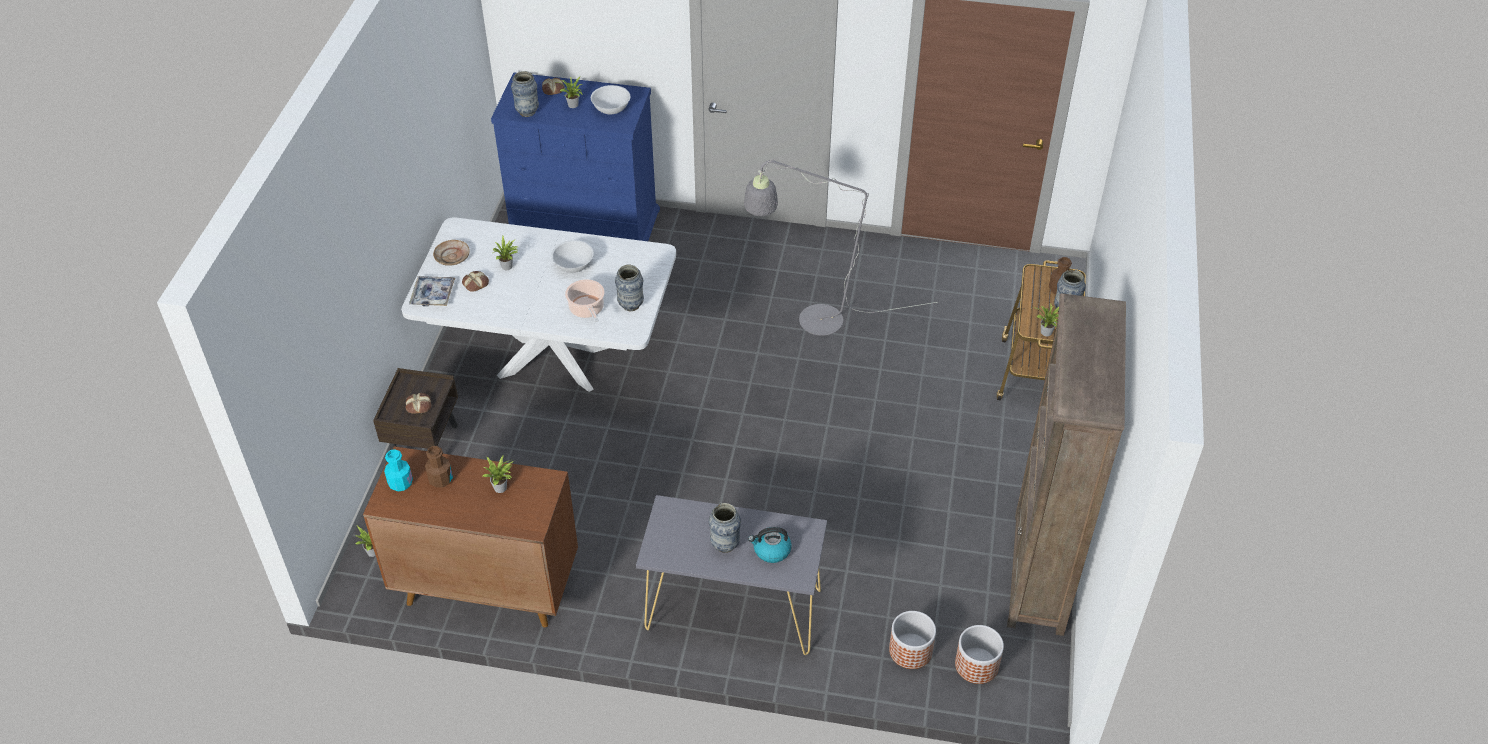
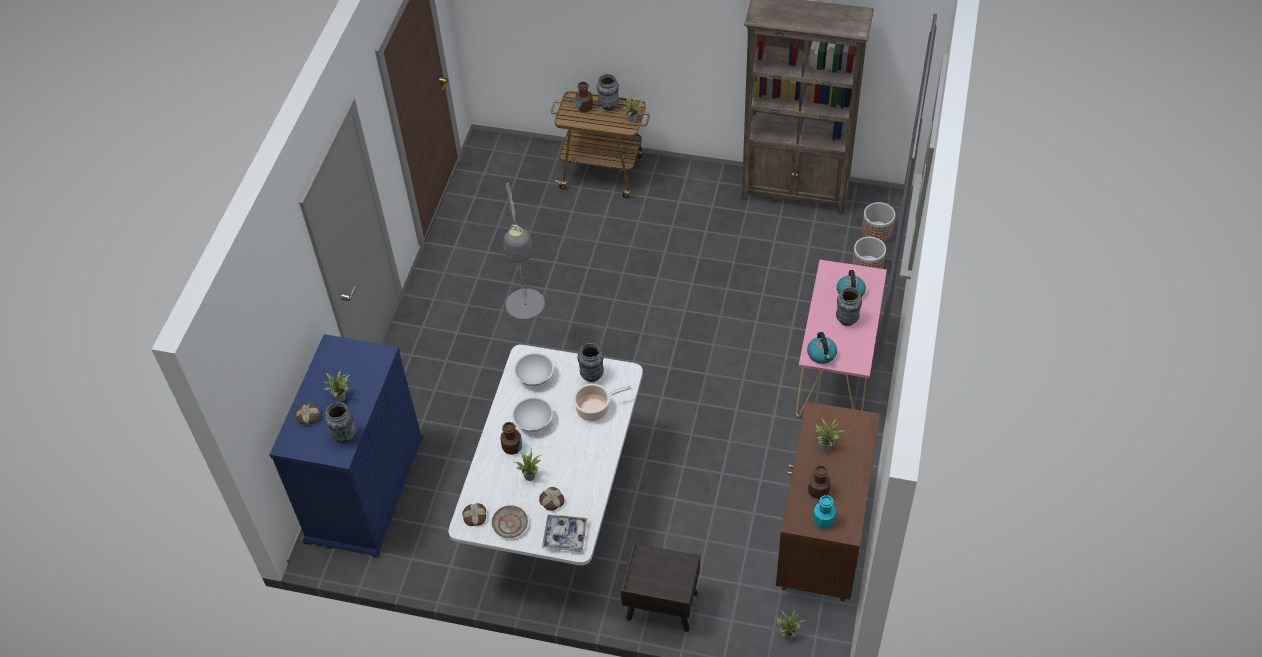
camera: 85 degrees left, 5 degrees up
bread [406,393,431,414] -> bread moved to [462,503,486,526]
white bowl [591,85,630,114] -> white bowl moved to [514,353,554,386]
grey console table [636,495,827,655] -> pink console table [796,260,887,417]
none -> brown bottle [500,422,522,455]
none -> kettle [807,332,837,364]

